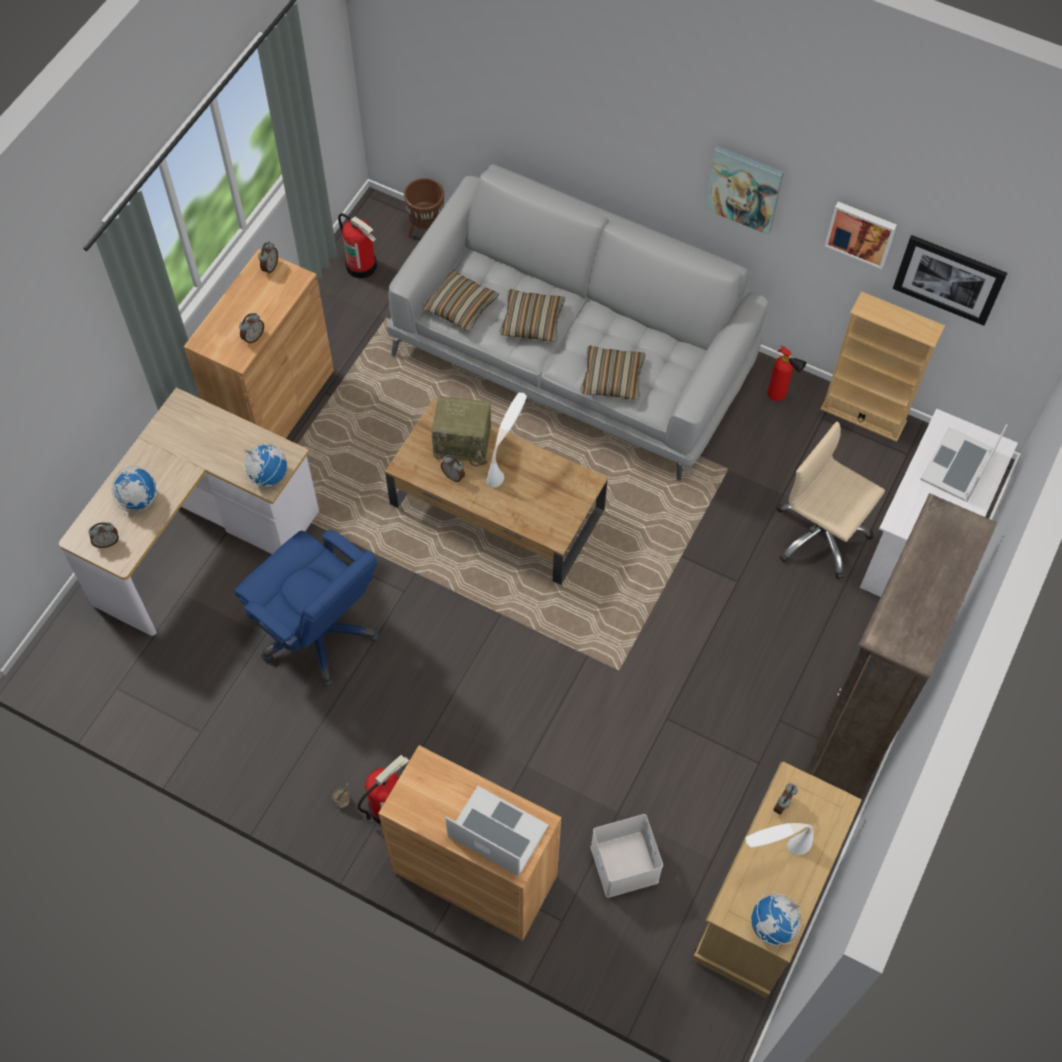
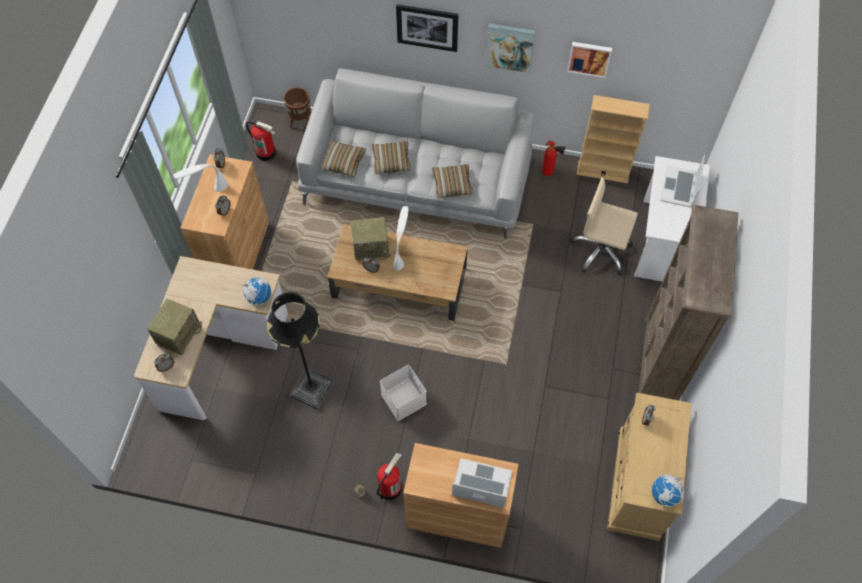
camera: 15 degrees left, 0 degrees up
globe [112,466,157,513] -> radio [147,299,202,355]
blue office chair [234,530,379,687] -> black floor lamp [267,292,334,410]
white storage box [591,814,663,898] -> white storage box moved to [380,365,427,421]
white table lamp [746,823,813,855] -> white table lamp moved to [174,164,228,192]
picture [893,235,1007,326] -> picture moved to [396,4,459,52]

